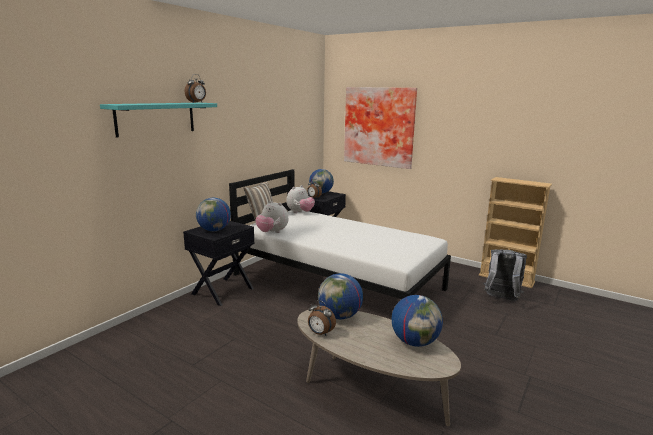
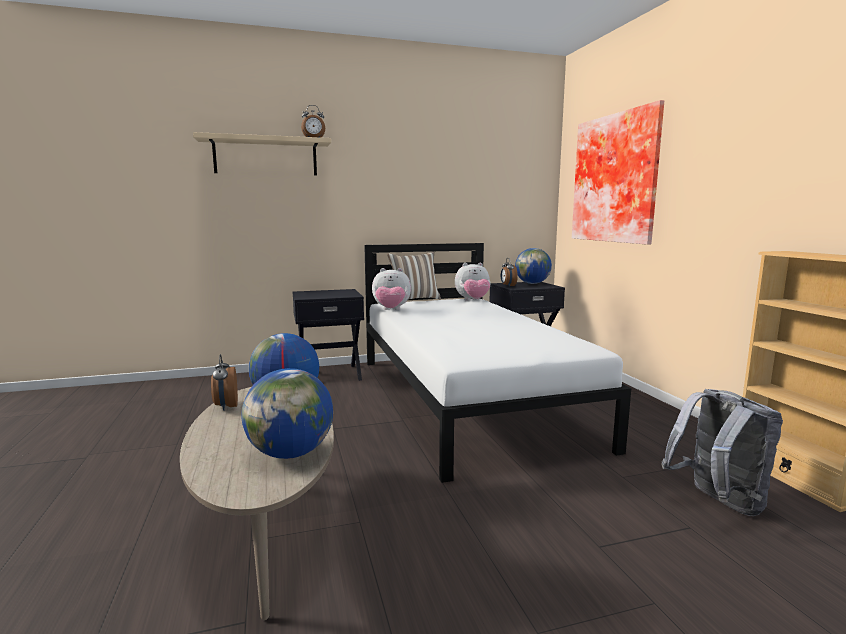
camera: 40 degrees right, 5 degrees down
turquoise shelf [100,103,217,137] -> beige shelf [193,132,331,175]
globe [196,198,231,231] -> none
plush toy [255,201,288,233] -> plush toy turned 75 degrees counterclockwise [372,268,411,310]

